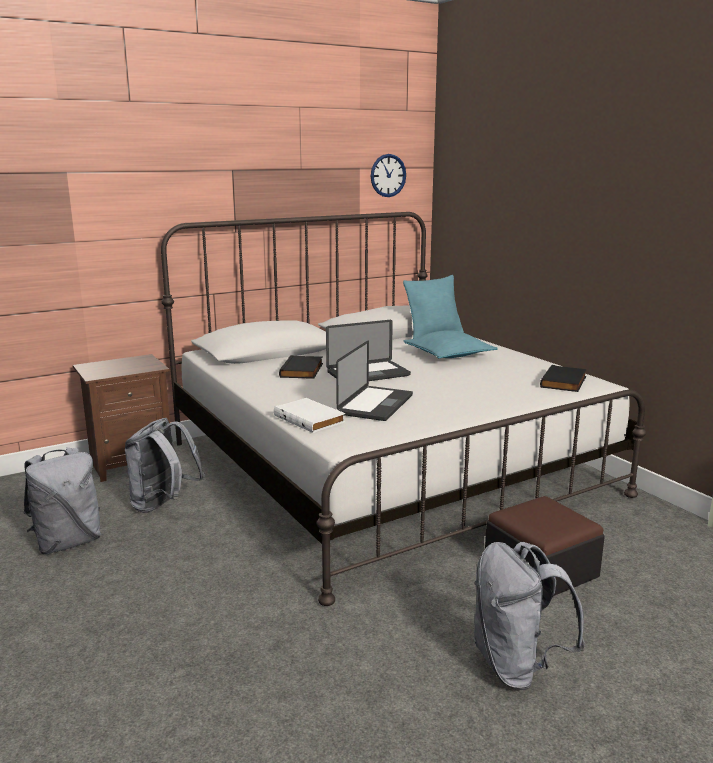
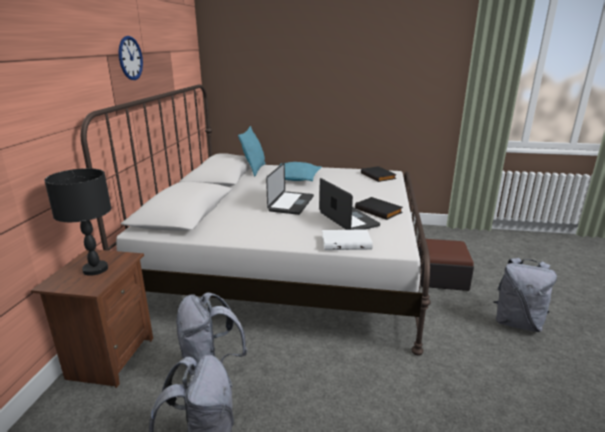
camera: 50 degrees left, 5 degrees up
black book [279,355,323,379] -> black book moved to [355,197,403,220]
wall clock [371,154,406,197] -> wall clock moved to [118,36,143,80]
none -> black table lamp [44,168,111,276]

